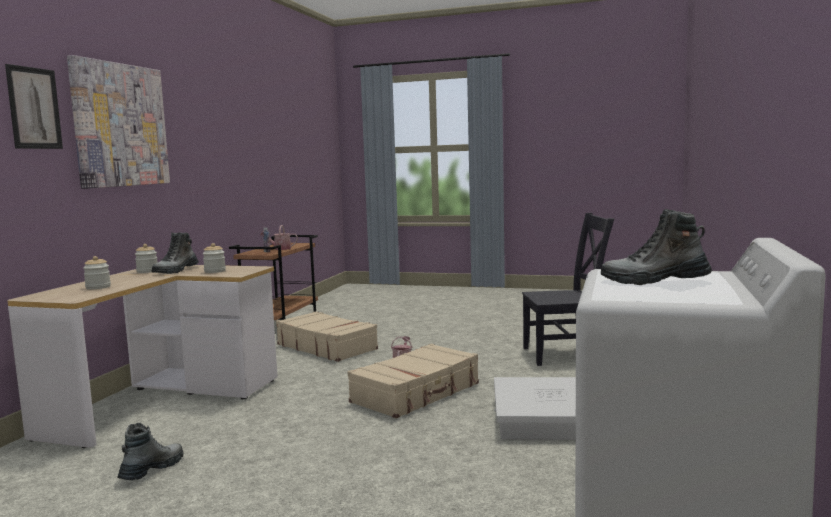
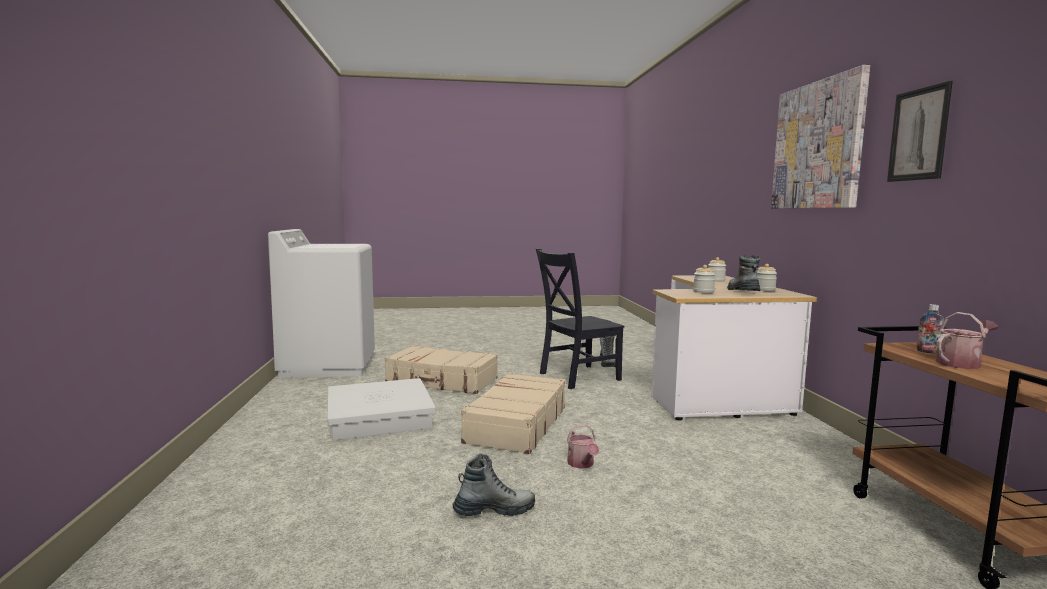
camera: 155 degrees right, 0 degrees up
picture [5,64,63,149] -> picture moved to [887,81,953,182]
beige suitcase [276,311,378,362] -> beige suitcase moved to [385,345,498,394]
black chair [522,213,614,366] -> black chair moved to [536,249,625,389]
boot [601,209,712,285] -> boot moved to [453,453,535,516]

